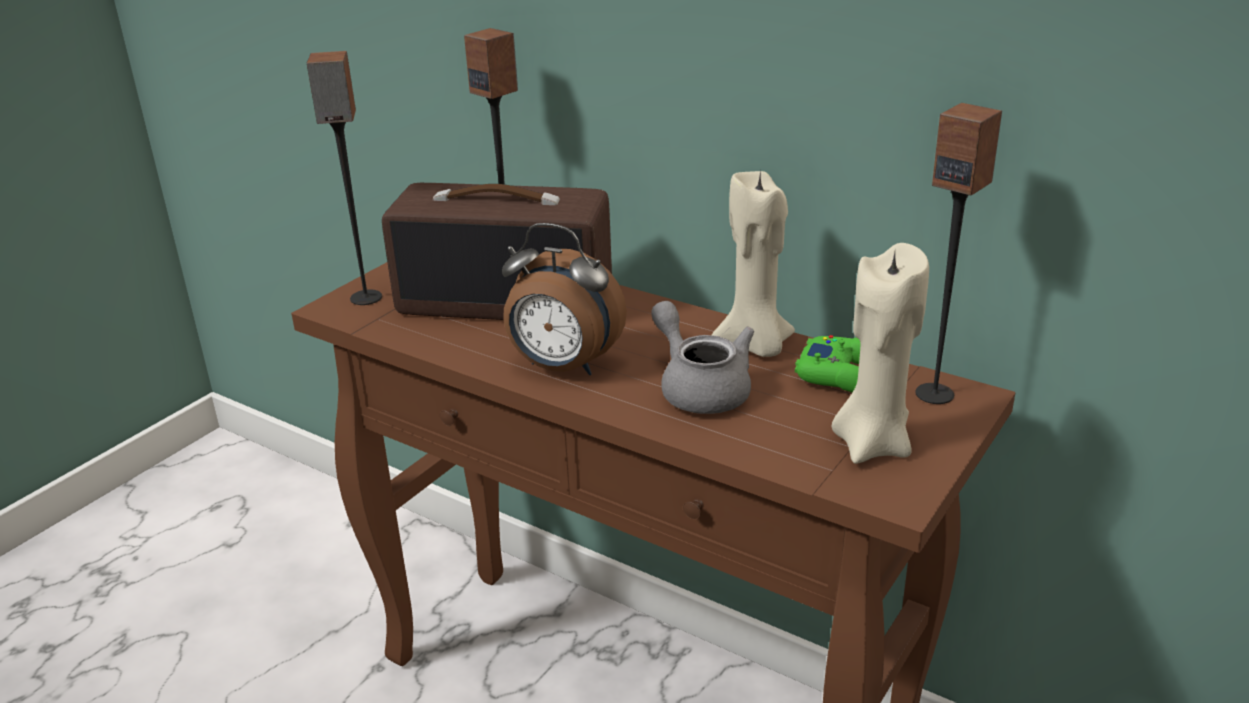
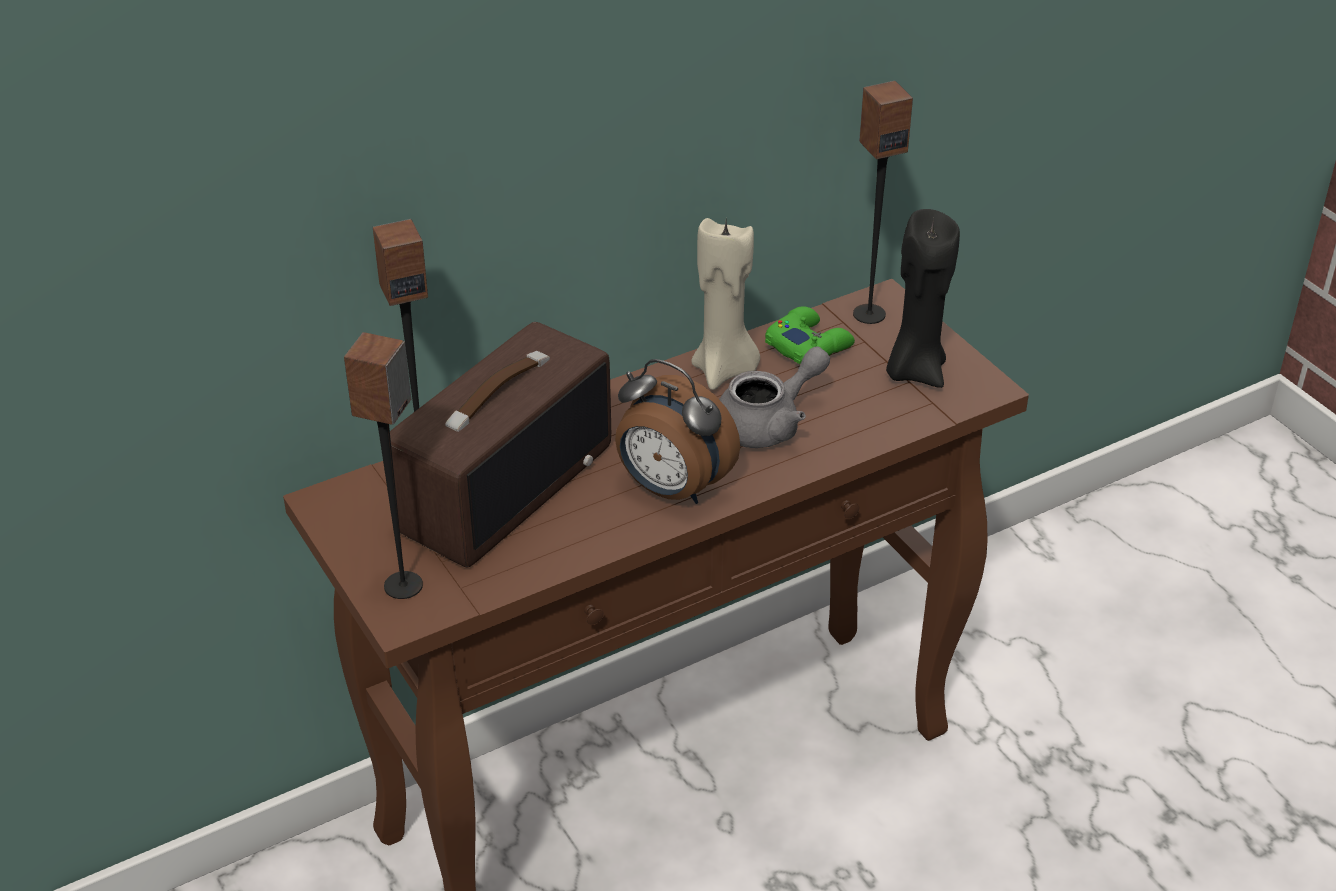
camera: 65 degrees left, 10 degrees up
alarm clock [502,223,627,375] -> alarm clock turned 75 degrees clockwise [615,359,740,504]
grey teapot [652,301,755,414] -> grey teapot turned 150 degrees clockwise [719,347,830,448]
beige candle [832,243,929,464] -> black candle [886,209,960,388]

